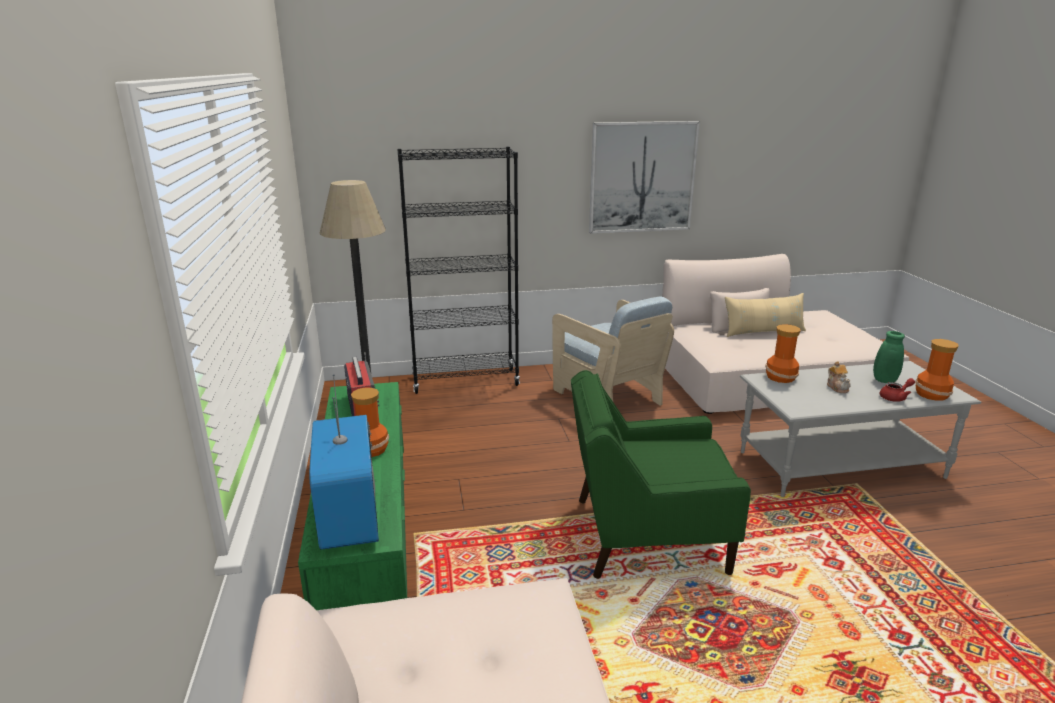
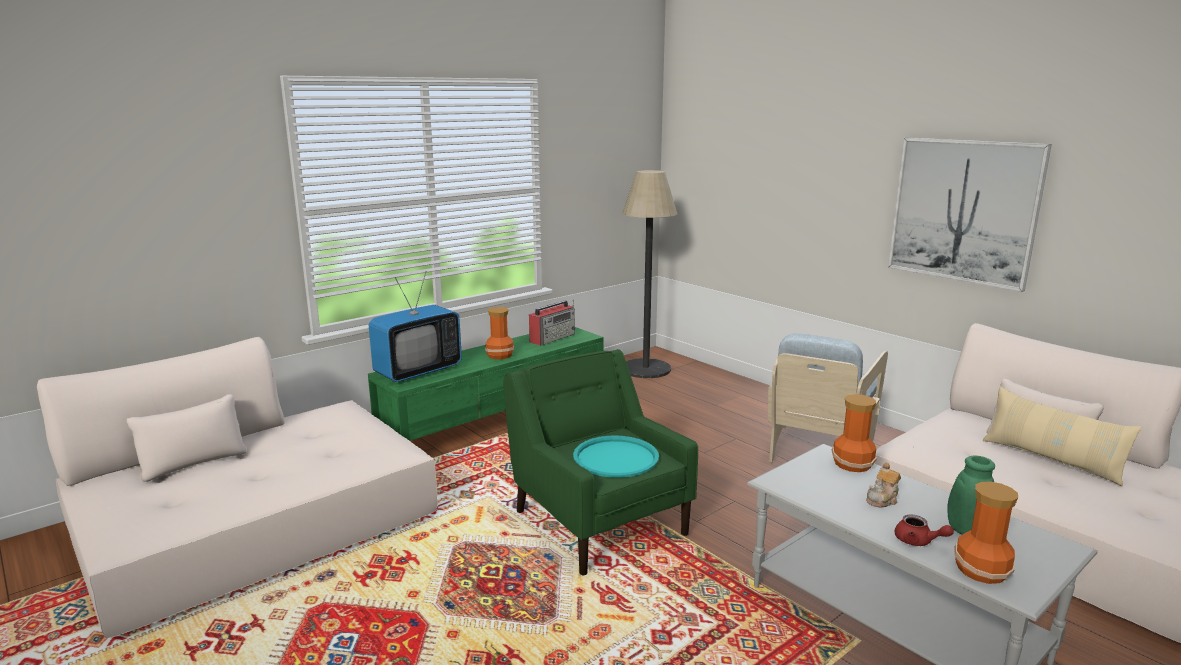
camera: 60 degrees right, 5 degrees down
black bookcase [397,147,520,394] -> none
none -> turquoise tray [573,436,659,478]

